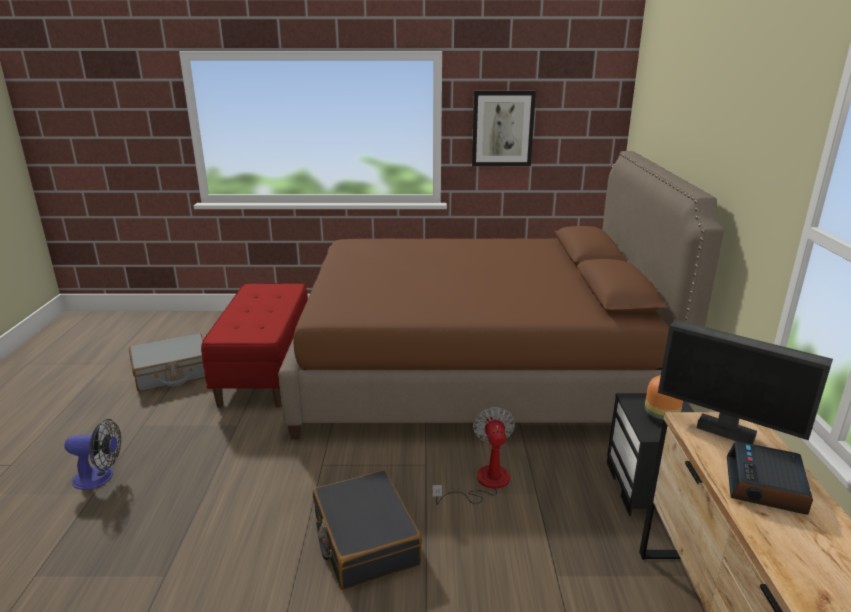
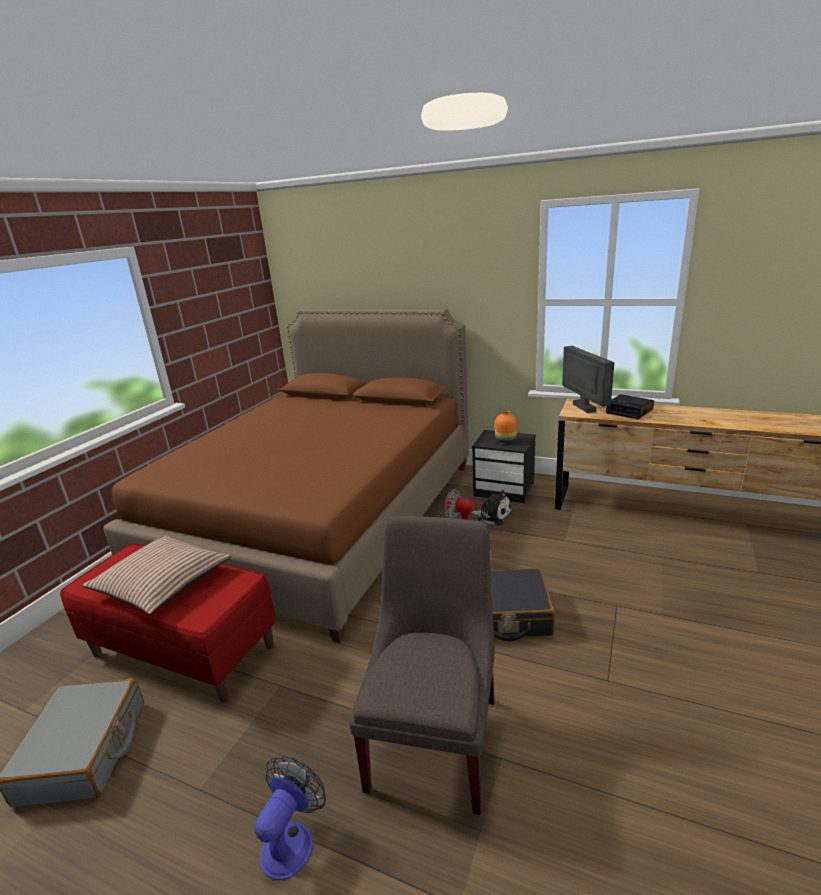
camera: 65 degrees left, 0 degrees up
picture [472,91,536,166] -> none
monitor [658,320,833,444] -> monitor turned 75 degrees counterclockwise [562,346,614,413]
none -> pillow [82,536,232,615]
none -> grey chair [349,516,495,815]
none -> plush toy [471,490,512,525]

